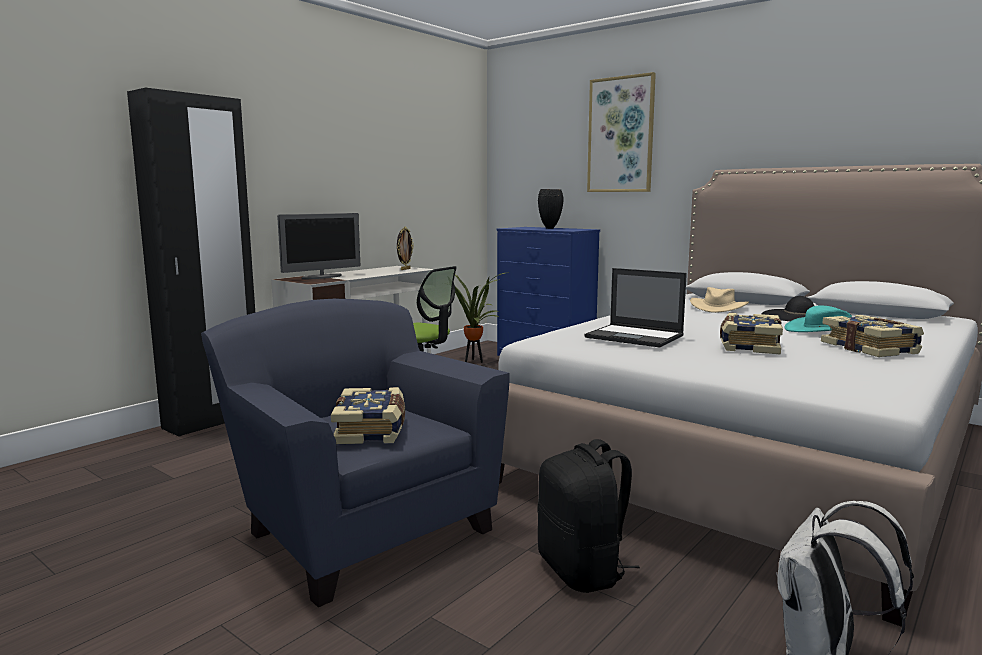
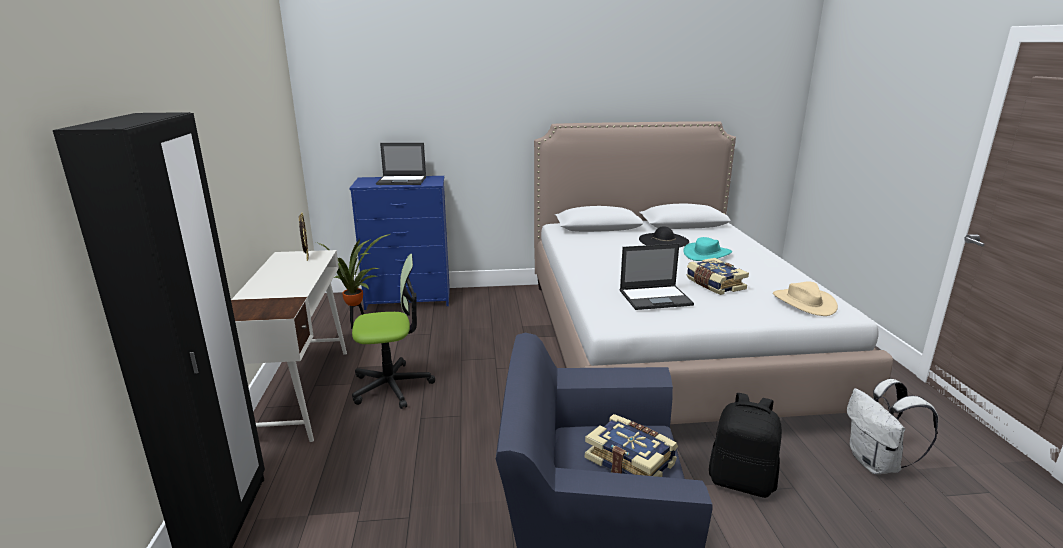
camera: 45 degrees left, 10 degrees up
monitor [277,213,361,279] -> none
black vase [538,189,564,229] -> laptop [376,143,426,185]
picture [587,72,656,192] -> none
beige hat [690,287,749,313] -> beige hat moved to [773,282,838,316]
book [821,315,924,357] -> none

